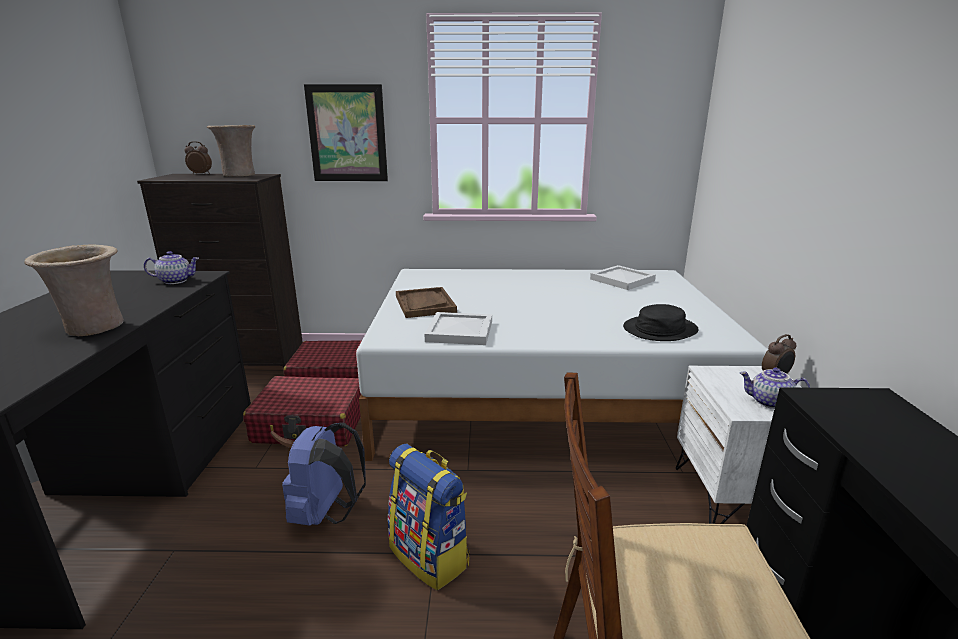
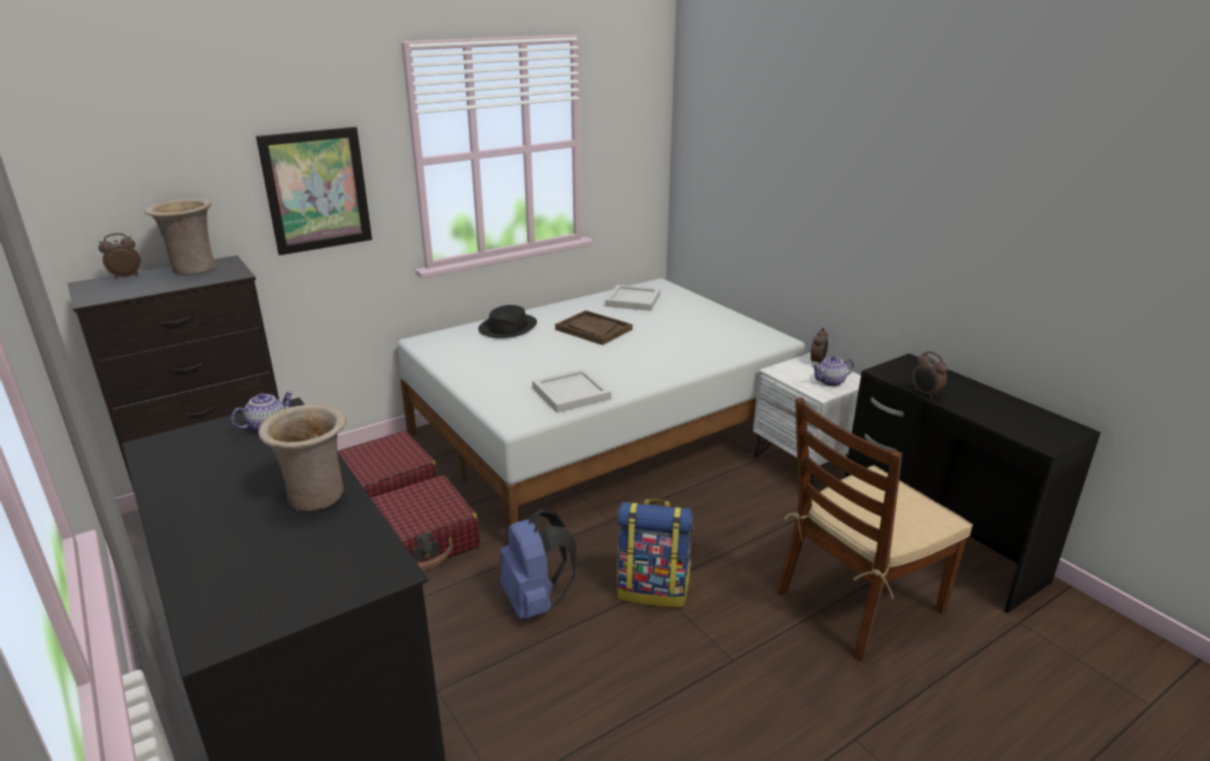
camera: 35 degrees left, 5 degrees up
brown tray [396,287,457,318] -> brown tray moved to [555,310,632,345]
black hat [623,304,699,341] -> black hat moved to [478,305,537,338]
none -> alarm clock [912,351,948,399]

